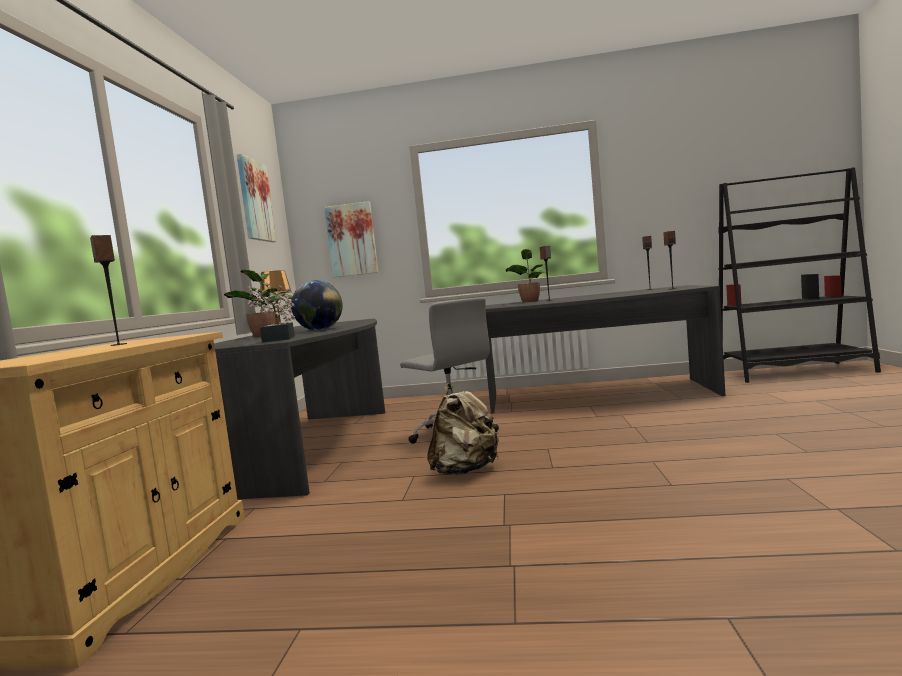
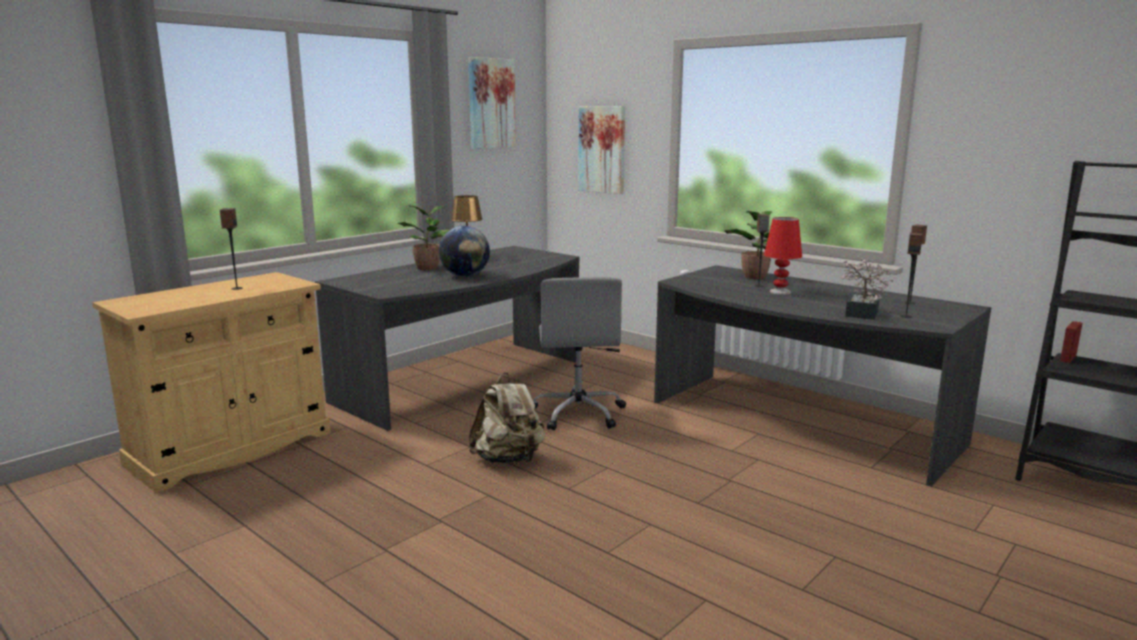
camera: 35 degrees right, 10 degrees up
potted plant [247,283,298,342] -> potted plant moved to [840,259,894,320]
none -> red table lamp [764,217,802,295]

